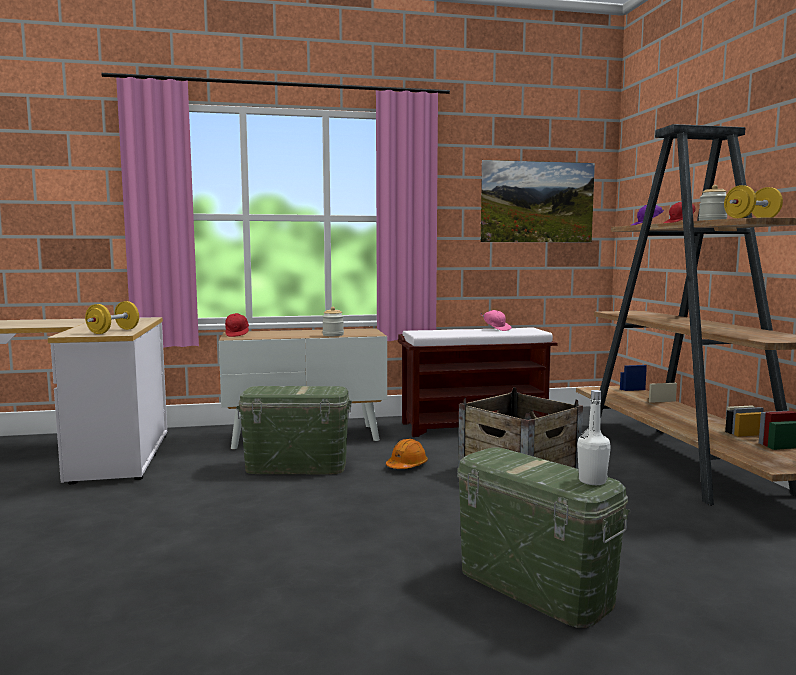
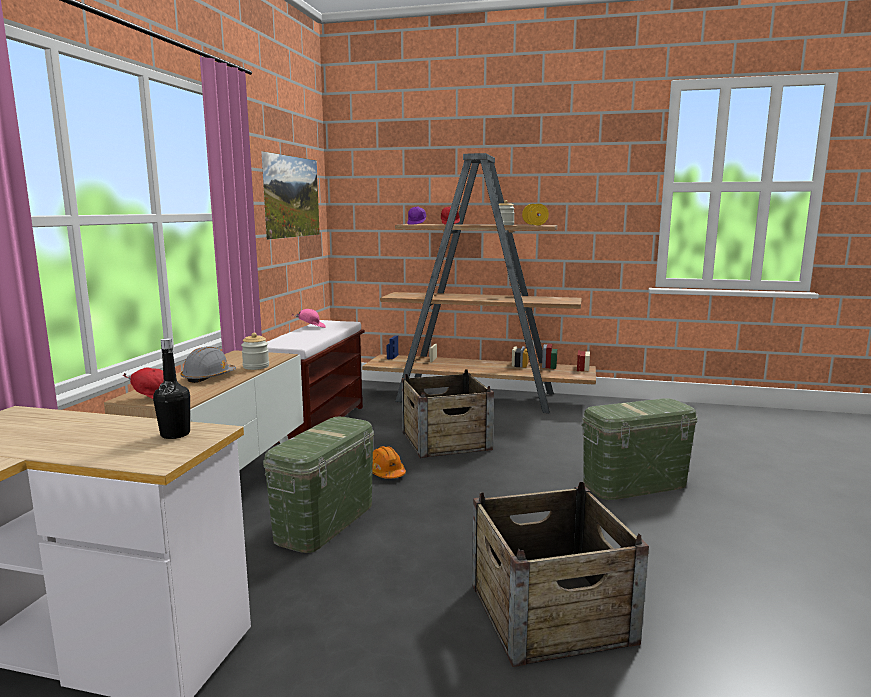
camera: 65 degrees left, 5 degrees up
yellow dumbbell [85,301,139,334] -> black bottle [153,338,190,439]
white bottle [577,390,611,485] -> none
none -> grey hard hat [181,346,236,383]
none -> crate [472,482,649,667]

